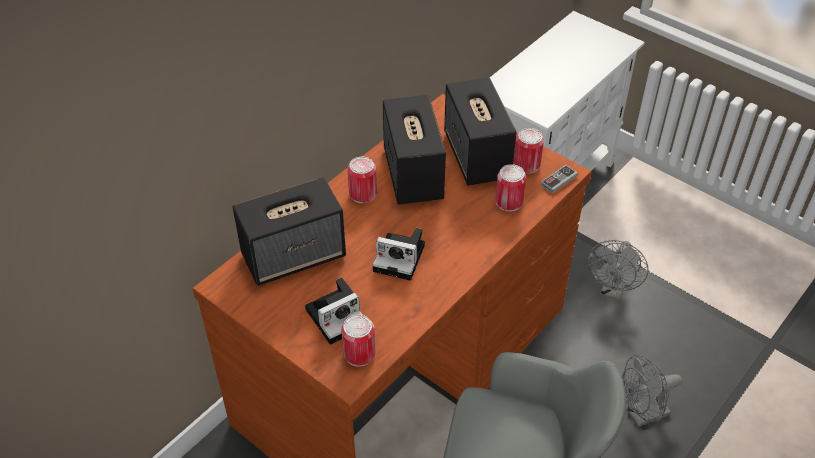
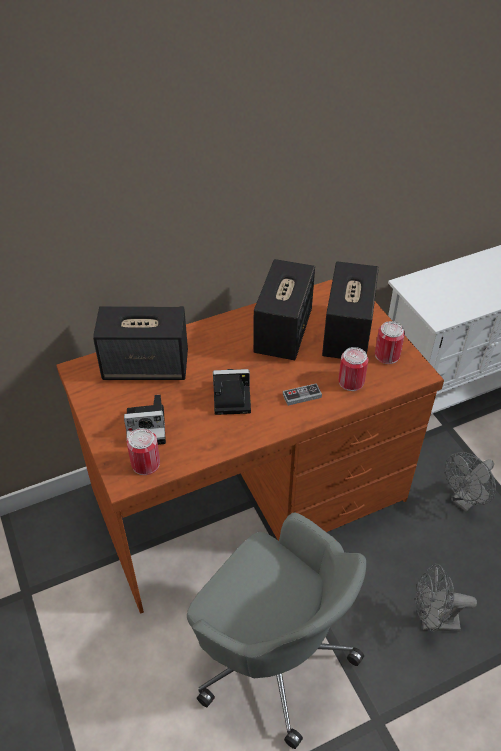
camera: 25 degrees right, 0 degrees up
can [348,157,377,203] -> none
camera [372,228,425,281] -> camera turned 135 degrees clockwise [213,369,251,415]
game controller [541,165,578,194] -> game controller moved to [283,383,322,406]

